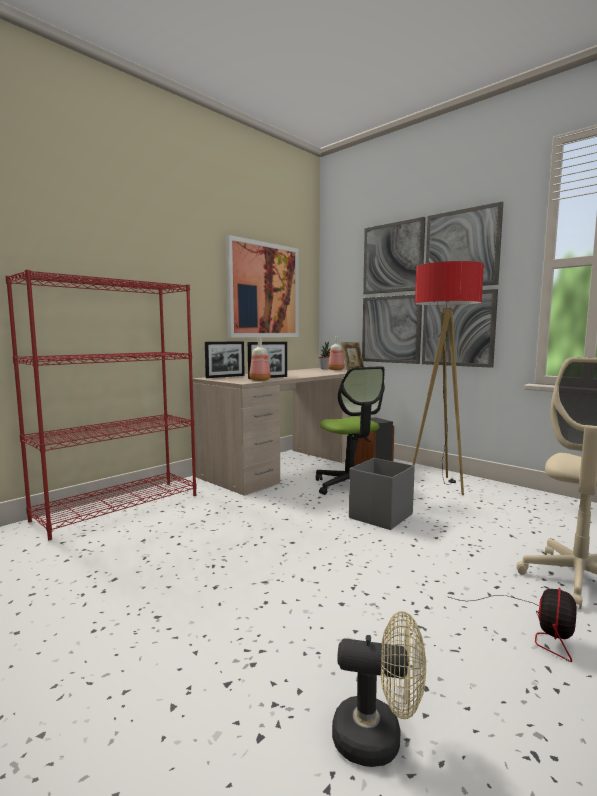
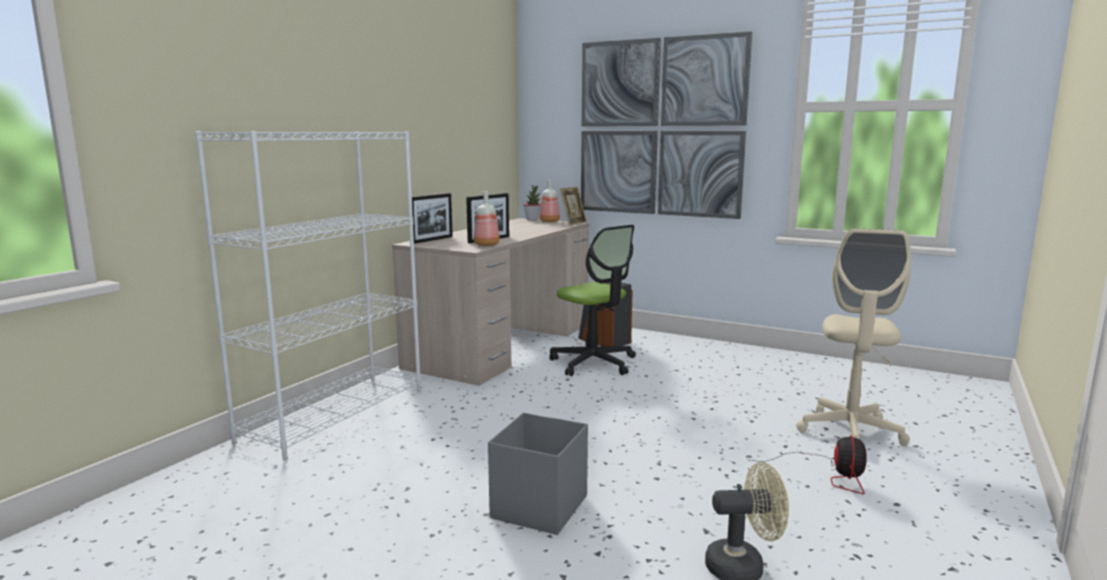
camera: 15 degrees left, 5 degrees up
red bookcase [5,270,197,540] -> white bookcase [195,131,421,460]
picture [226,235,299,337] -> none
grey storage box [349,458,415,530] -> grey storage box moved to [488,412,588,535]
floor lamp [413,261,484,495] -> none

